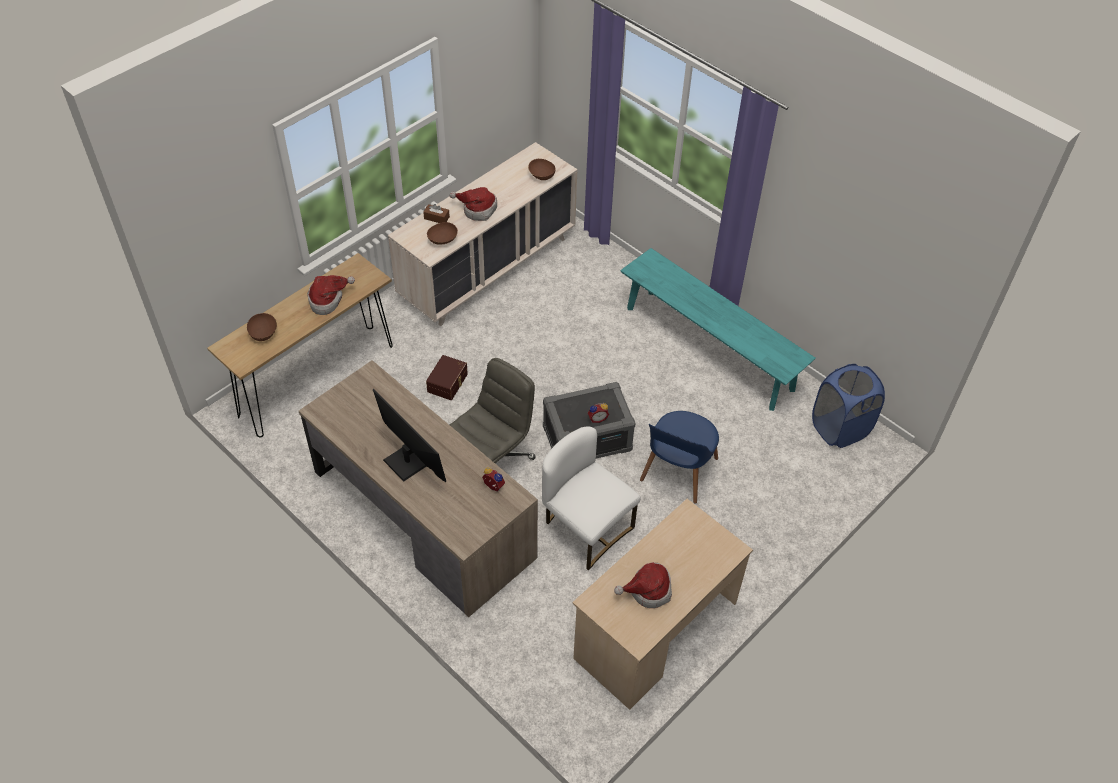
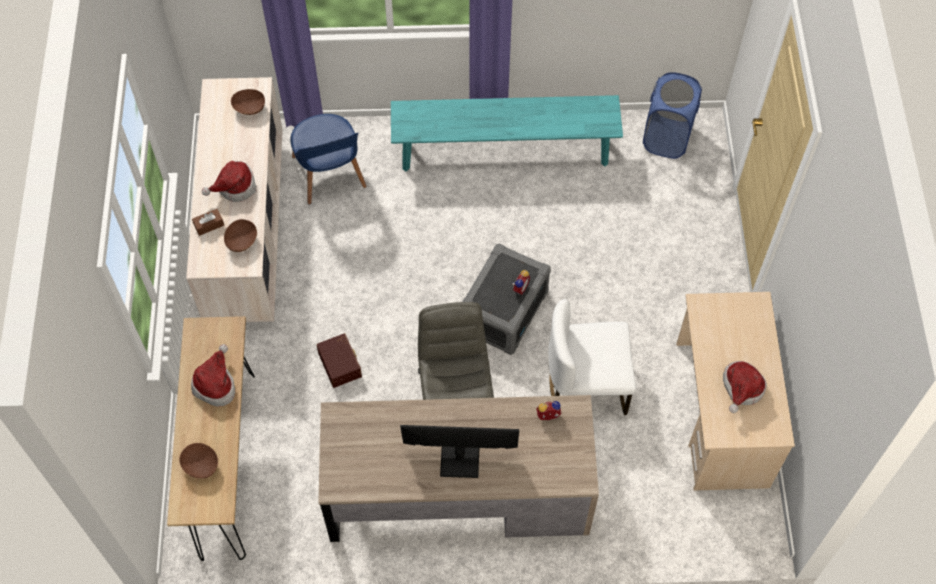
camera: 45 degrees left, 10 degrees up
blue chair [640,411,719,504] -> blue chair moved to [290,114,366,204]

